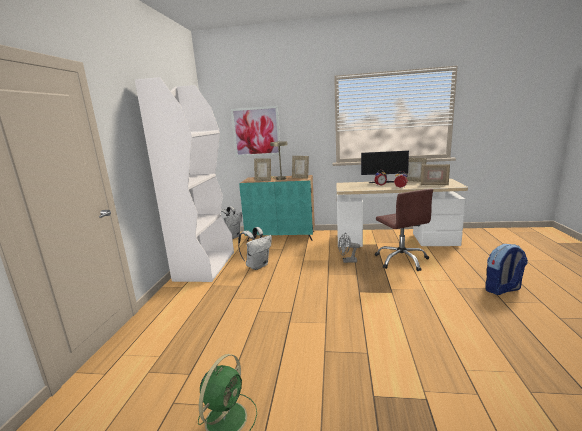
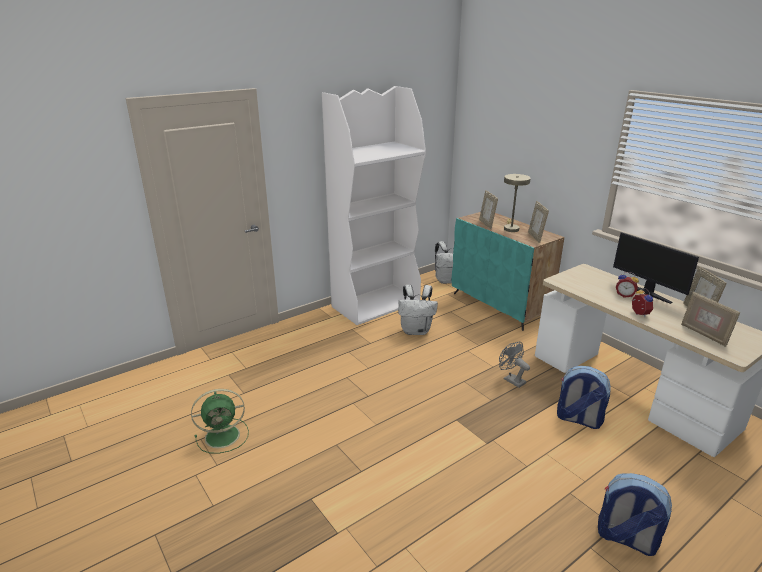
camera: 45 degrees right, 10 degrees up
picture [231,106,281,157] -> none
brown office chair [375,189,433,271] -> backpack [557,366,611,429]

